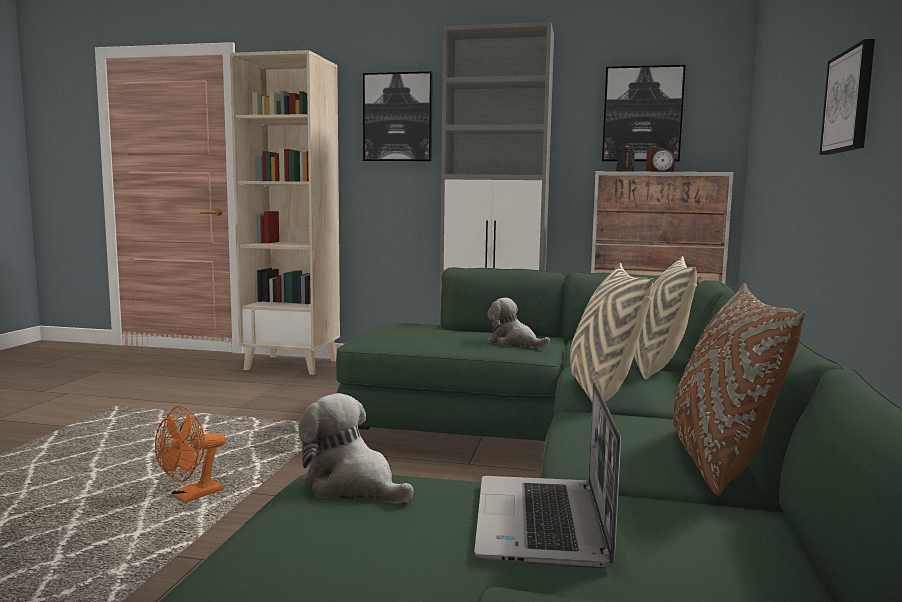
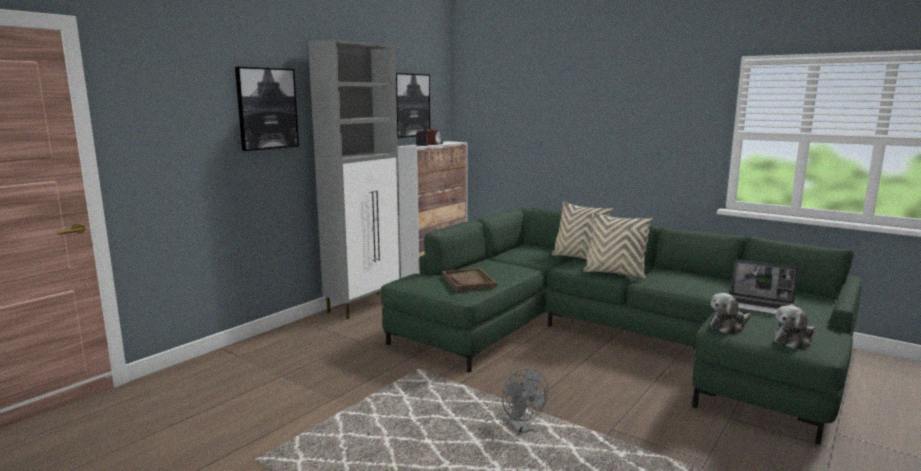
camera: 65 degrees left, 5 degrees up
orange fan [155,406,226,503] -> grey fan [502,368,548,434]
beige bookcase [230,50,340,375] -> none
plush toy [487,298,550,347] -> plush toy moved to [774,305,815,349]
brown pillow [673,283,805,496] -> none
picture [819,39,875,155] -> none
none -> brown tray [442,268,497,292]

